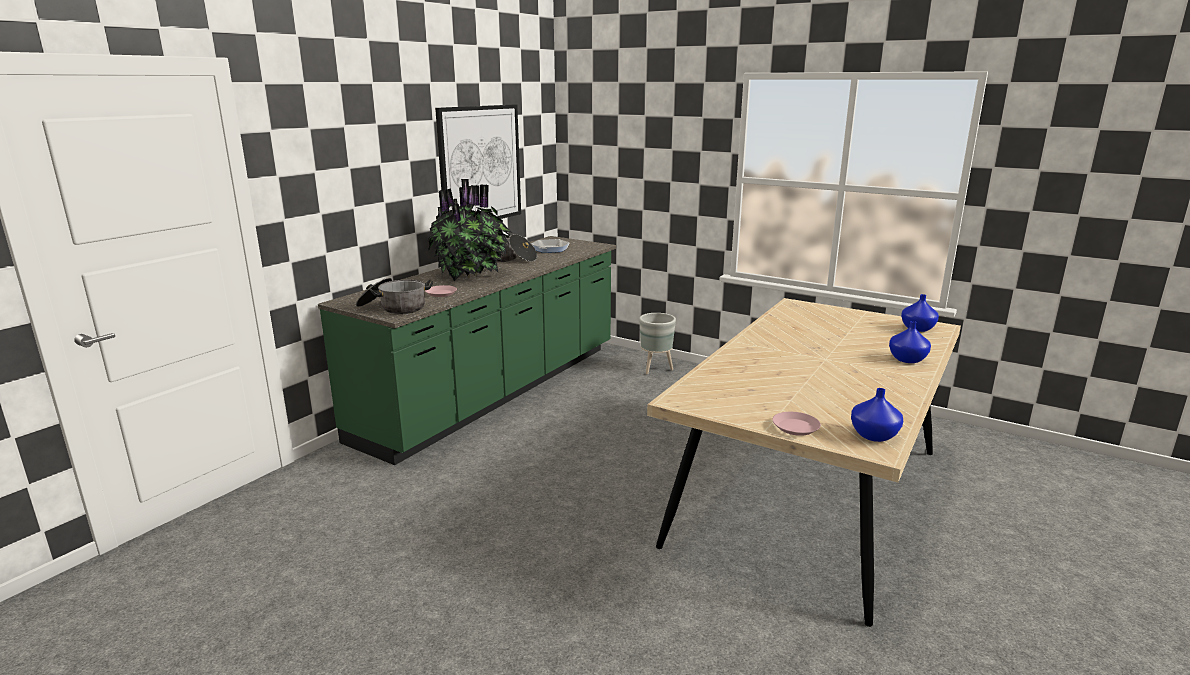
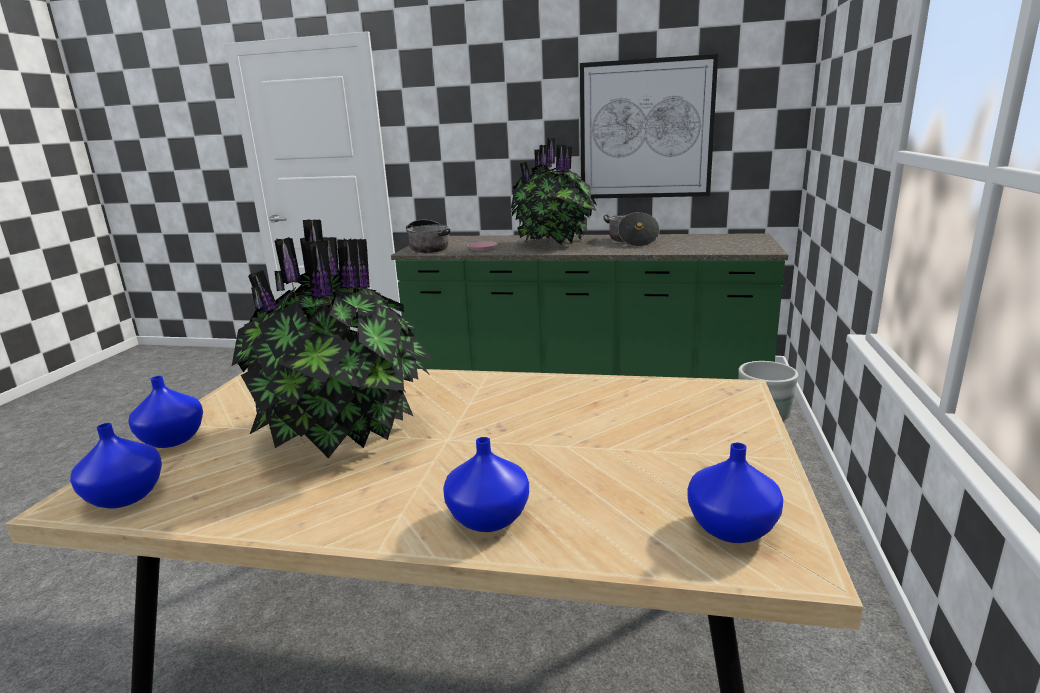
camera: 70 degrees right, 0 degrees up
frying pan [531,239,570,253] -> none
pink plate [773,412,821,436] -> blue vase [128,376,203,448]
none -> potted plant [232,219,433,458]

